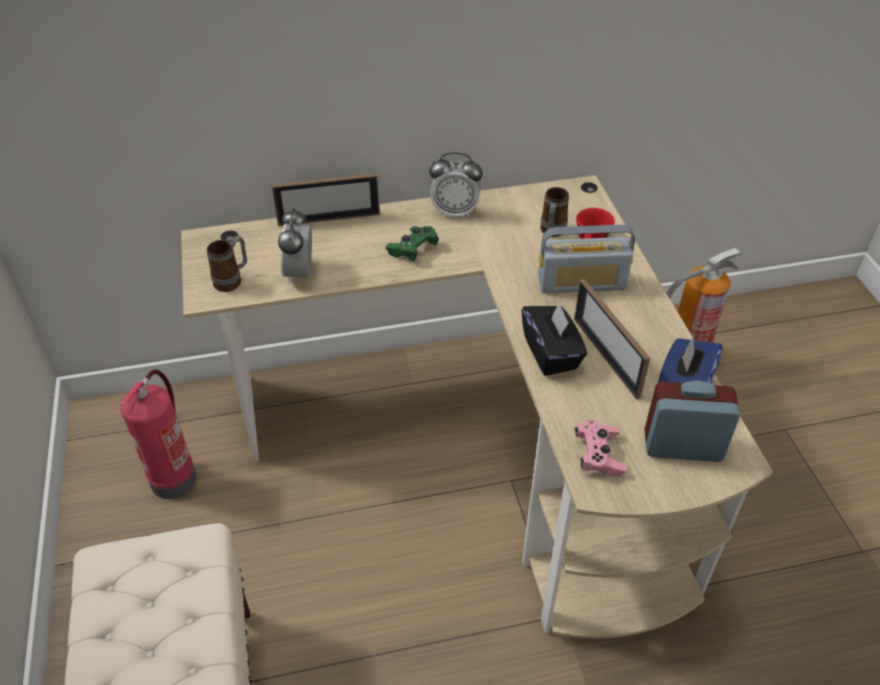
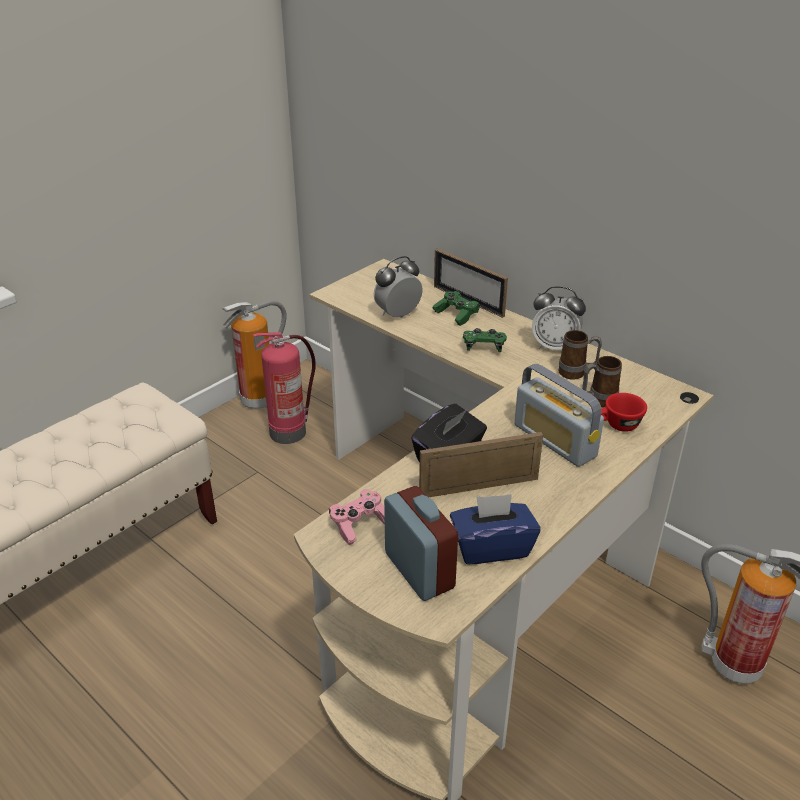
camera: 55 degrees right, 10 degrees down
mug [207,236,247,292] -> mug moved to [558,330,602,380]
alarm clock [429,152,483,218] -> alarm clock turned 45 degrees counterclockwise [532,286,586,350]
picture frame [574,279,650,399] -> picture frame turned 45 degrees clockwise [419,432,543,497]
none -> fire extinguisher [222,301,287,409]
none -> green game controller [433,291,480,326]

